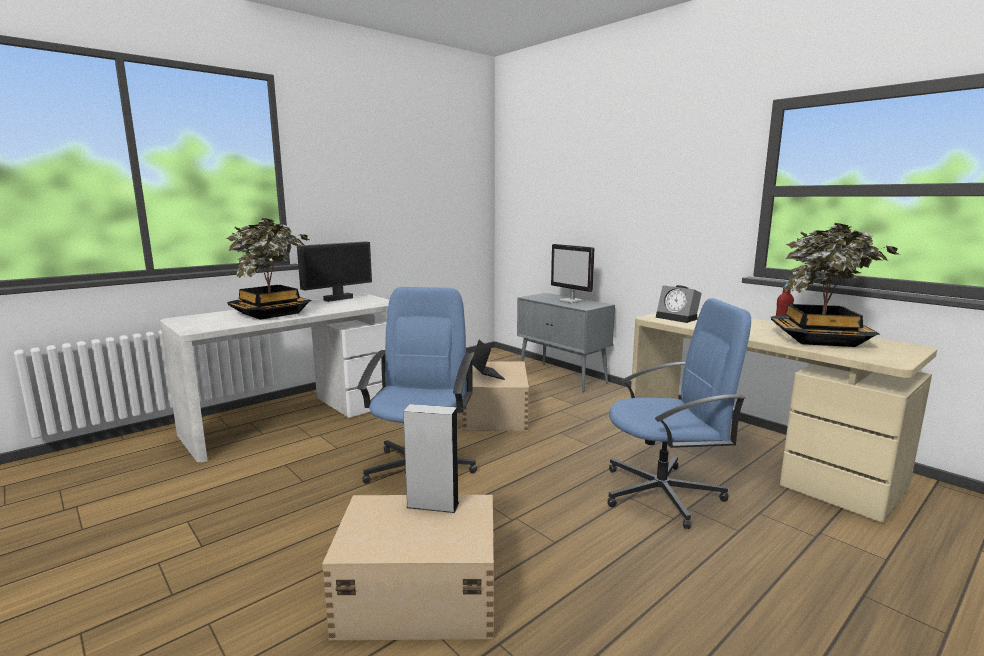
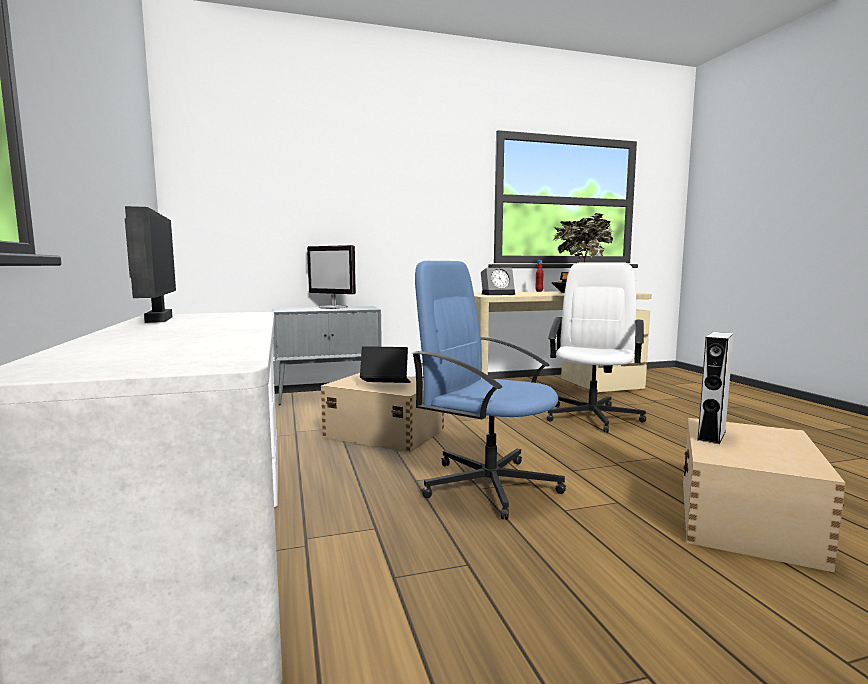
camera: 65 degrees left, 5 degrees down
potted plant [225,218,312,320] -> none
monitor [551,244,594,303] -> monitor turned 45 degrees clockwise [307,245,356,309]
blue office chair [607,298,751,529] -> white office chair [547,262,646,433]

